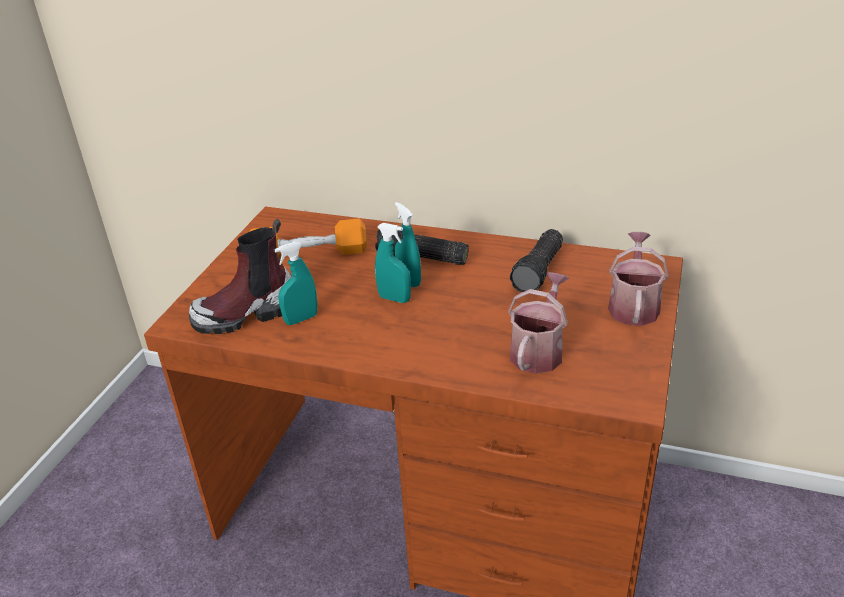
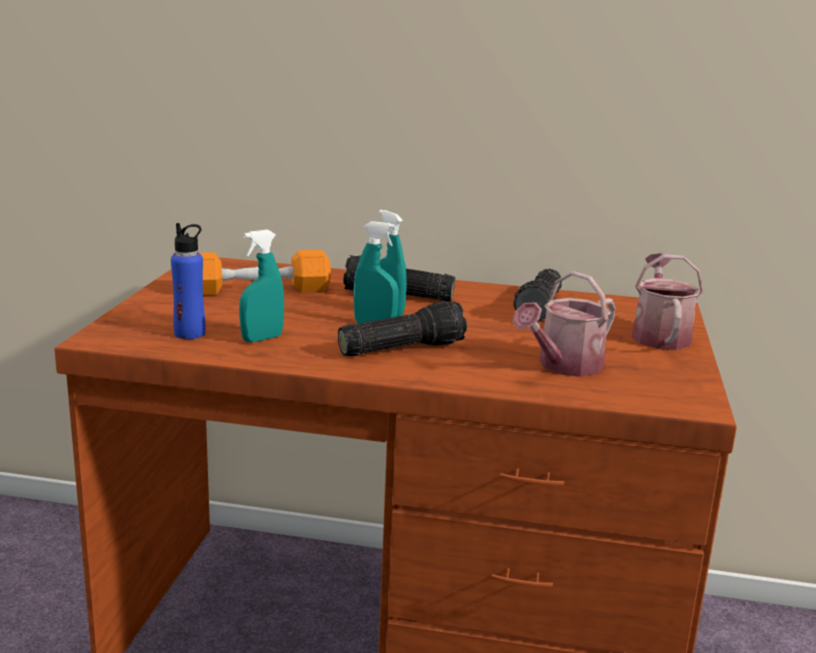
camera: 10 degrees left, 15 degrees down
boot [189,219,291,334] -> blue bottle [171,223,205,339]
watering can [508,272,569,374] -> watering can turned 150 degrees counterclockwise [513,271,616,377]
none -> flashlight [338,301,467,356]

